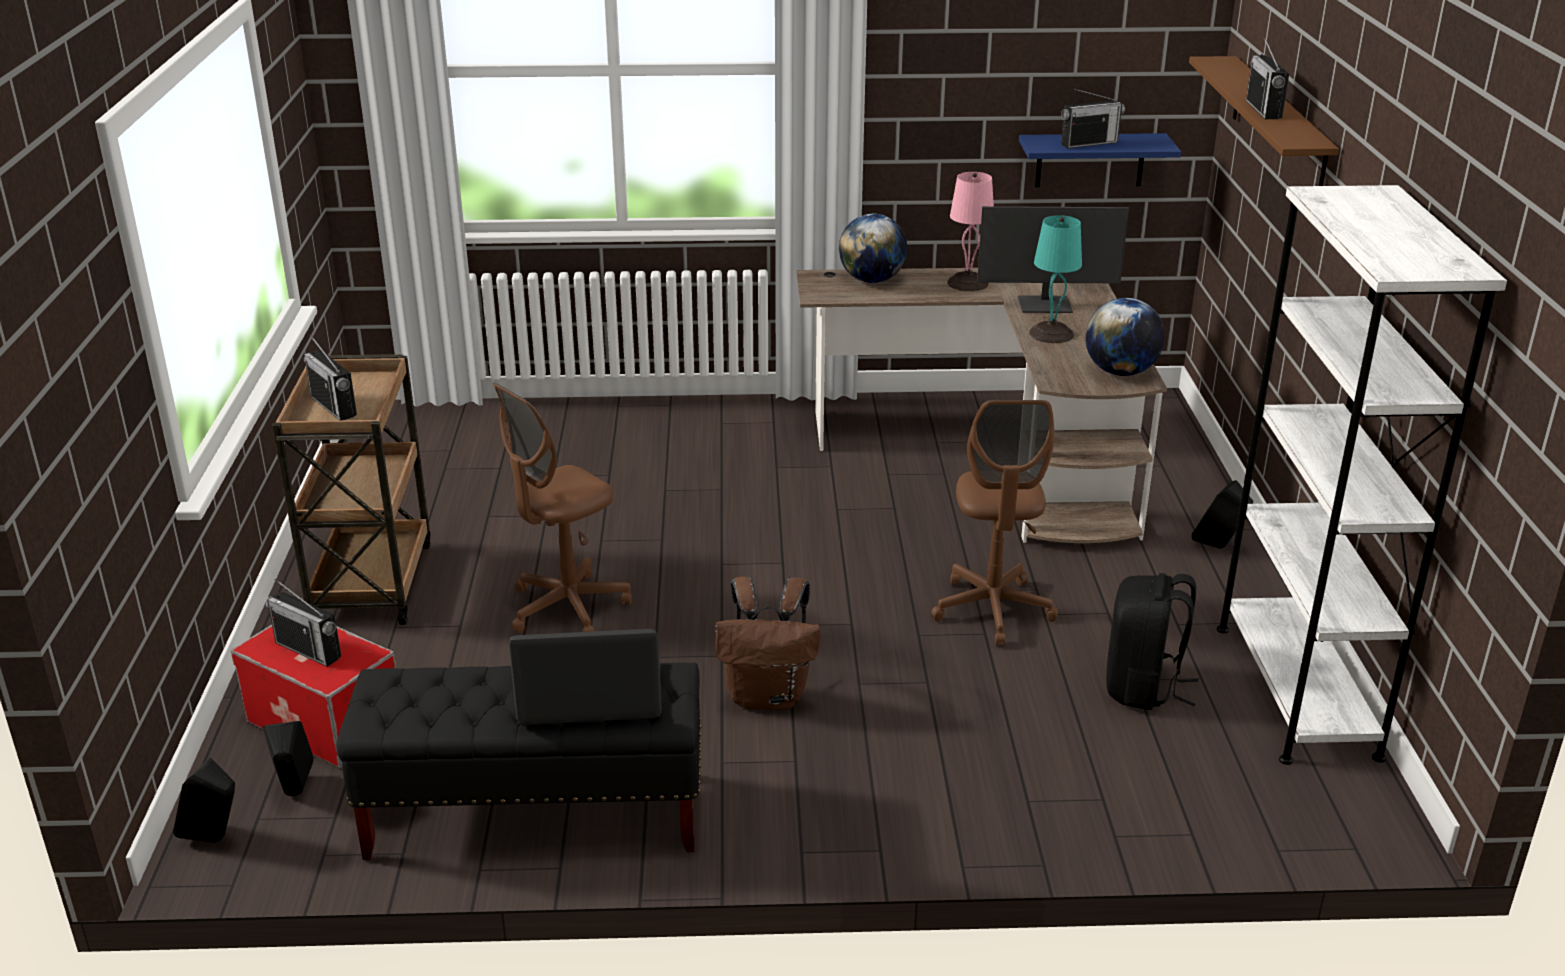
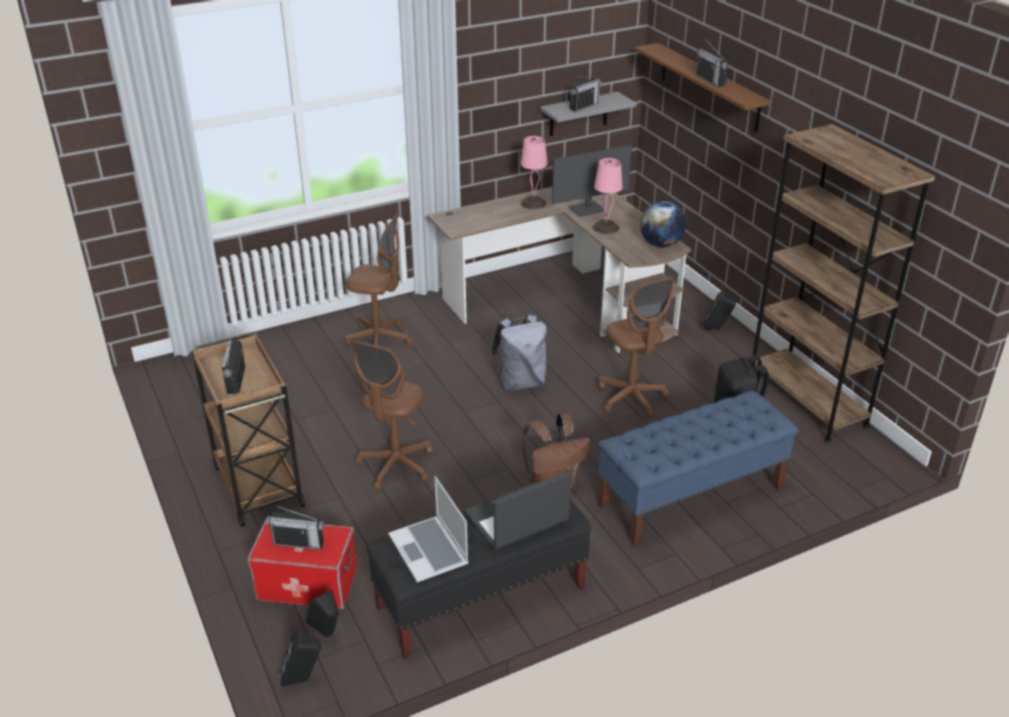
camera: 25 degrees left, 5 degrees up
radio [304,335,357,420] -> radio turned 60 degrees clockwise [222,331,245,394]
globe [839,214,907,283] -> none
blue shelf [1019,133,1181,187] -> grey shelf [540,92,637,136]
turquoise table lamp [1029,215,1082,343] -> pink table lamp [593,158,623,234]
white bookcase [1217,185,1507,765] -> brown bookcase [751,124,935,443]
none -> brown office chair [344,212,413,348]
none -> laptop [388,476,468,582]
none -> grey backpack [491,314,547,391]
none -> blue bench [598,390,798,546]

